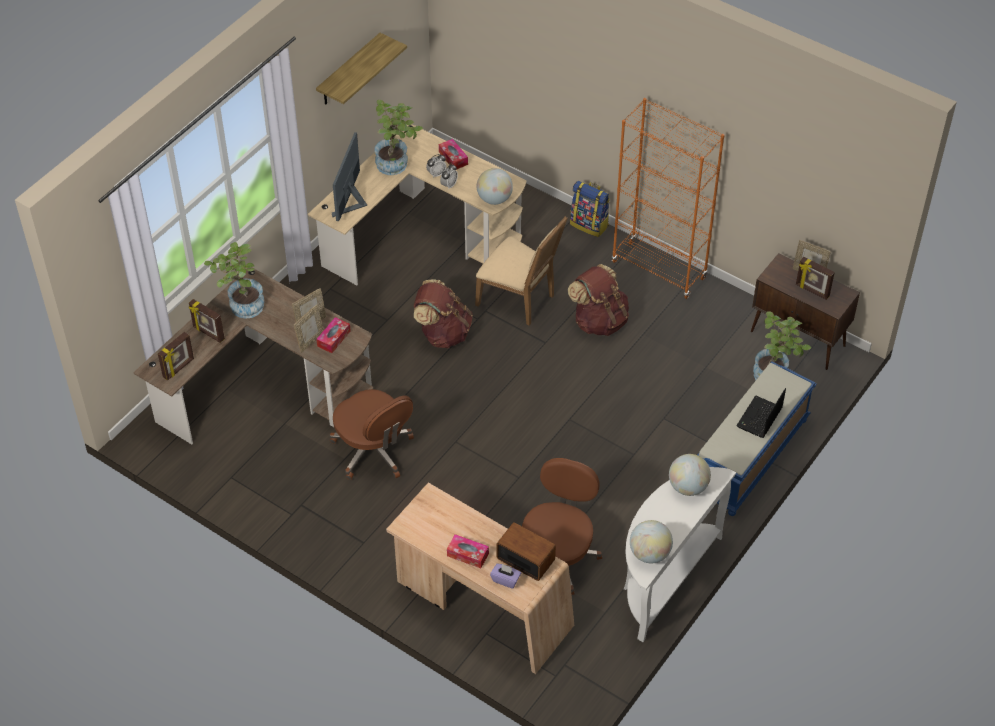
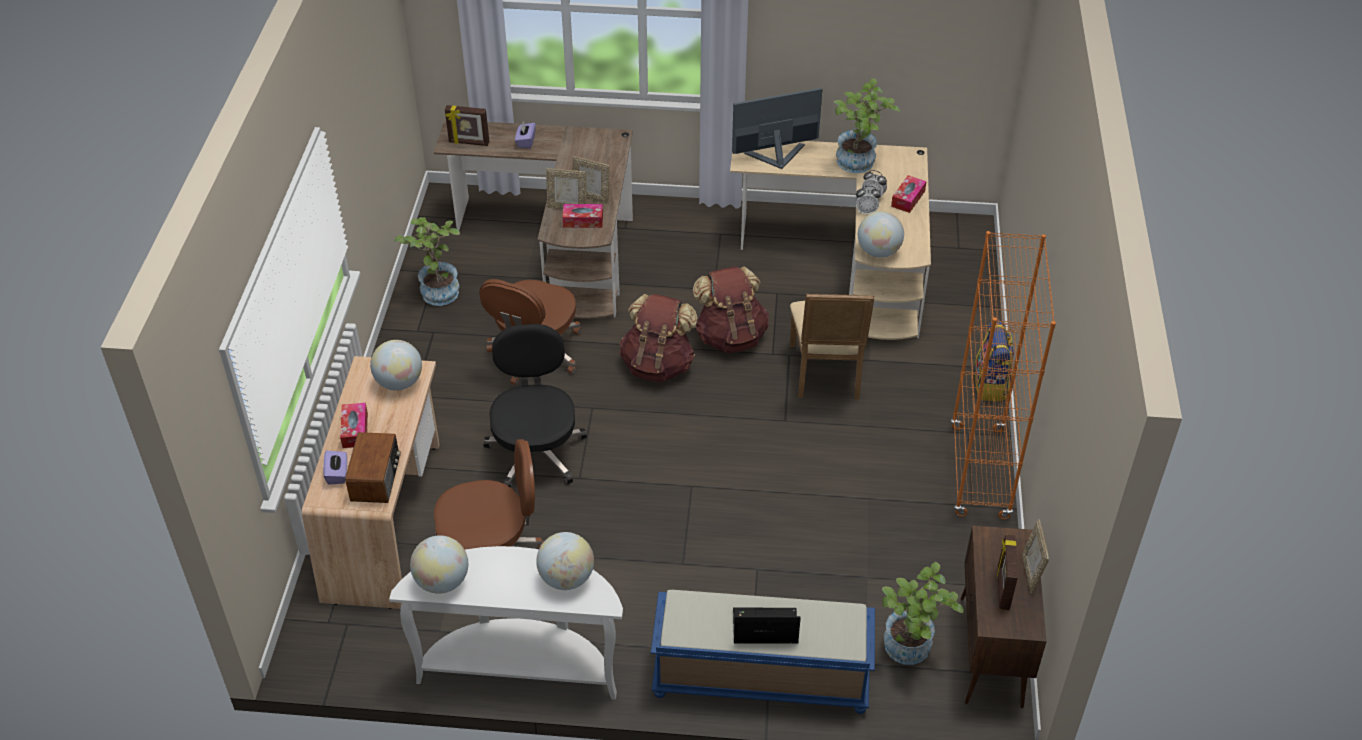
camera: 60 degrees right, 5 degrees down
picture frame [189,299,225,343] -> purple tissue box [515,121,536,148]
potted plant [204,242,264,319] -> potted plant moved to [394,217,460,306]
shelf [316,33,407,105] -> none
brown backpack [568,264,629,336] -> brown backpack moved to [620,294,698,382]
none -> globe [370,340,422,391]
none -> black office chair [483,324,587,488]

